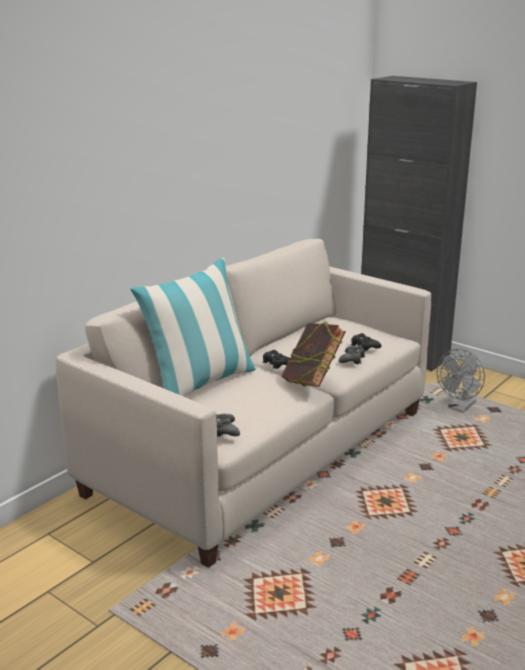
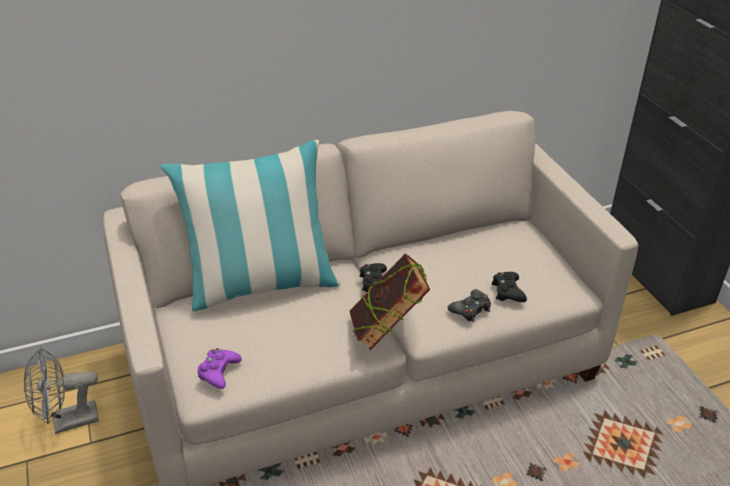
camera: 30 degrees right, 15 degrees up
black game controller [216,414,240,437] -> purple game controller [198,348,242,389]
grey fan [437,349,485,413] -> grey fan moved to [24,347,99,434]

